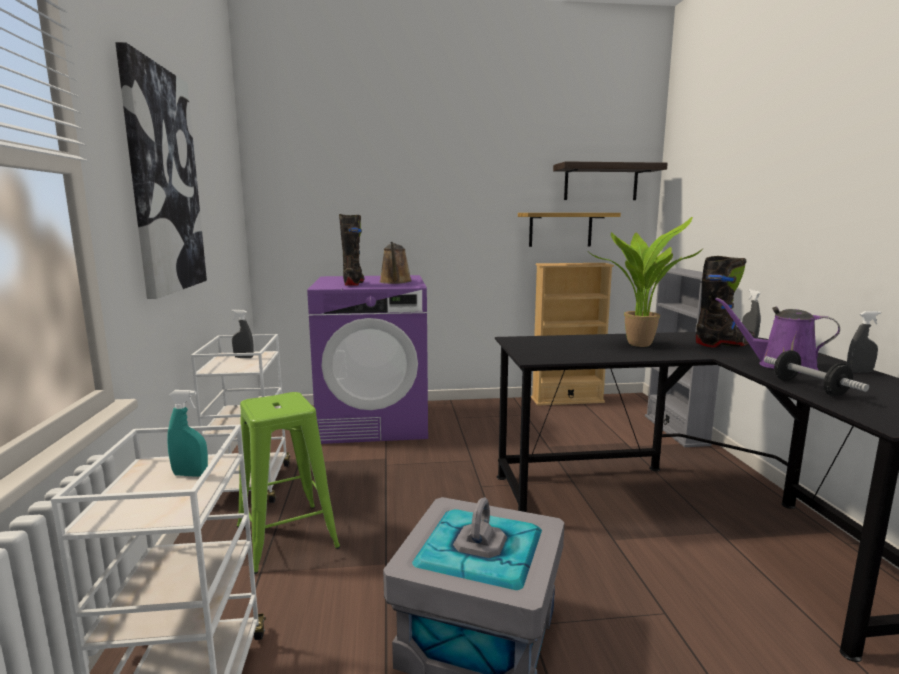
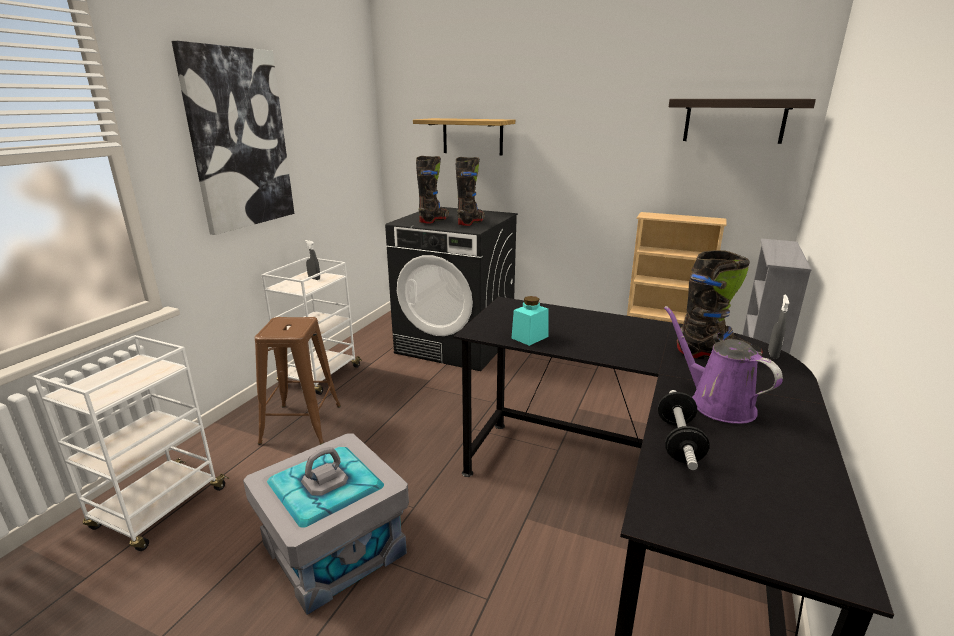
camera: 30 degrees right, 10 degrees up
turquoise spray bottle [167,390,208,477] -> none
green stool [237,392,340,574] -> brown stool [255,317,341,445]
purple washing machine [307,275,428,444] -> black washing machine [385,207,518,371]
brown watering can [379,242,412,284] -> black boot [456,157,485,226]
shelf [518,213,621,247] -> shelf moved to [413,118,515,156]
potted plant [589,217,703,347] -> none
grey spray bottle [847,311,881,373] -> none
none -> turquoise jar [511,296,549,346]

